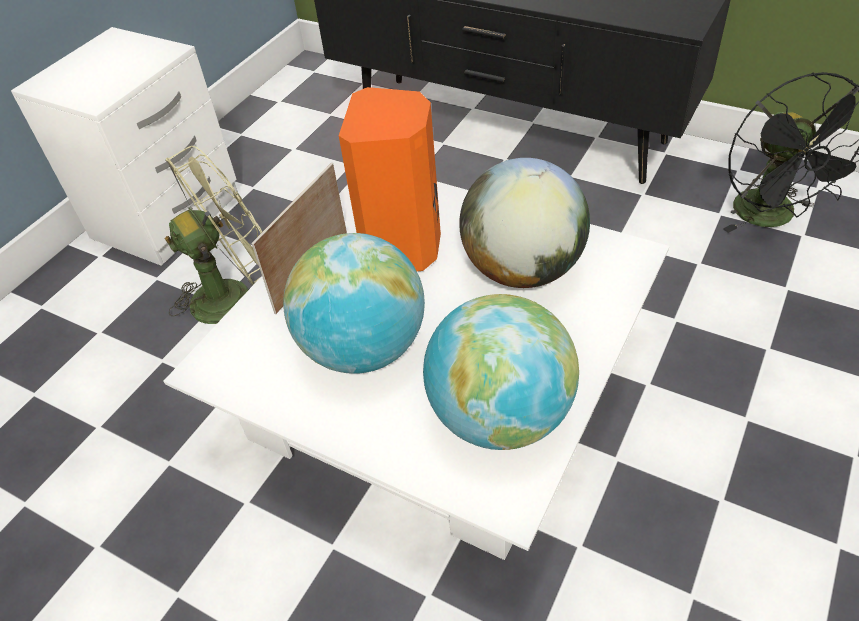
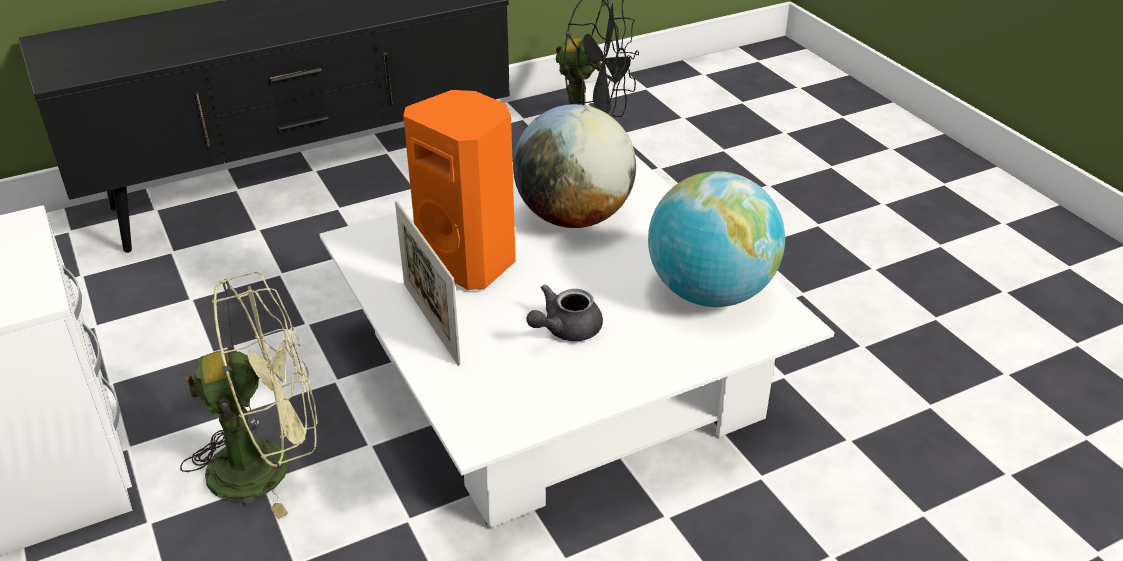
camera: 60 degrees left, 10 degrees down
green fan [165,146,262,324] -> green fan turned 75 degrees clockwise [180,272,318,519]
globe [283,233,425,374] -> grey teapot [526,284,603,341]

